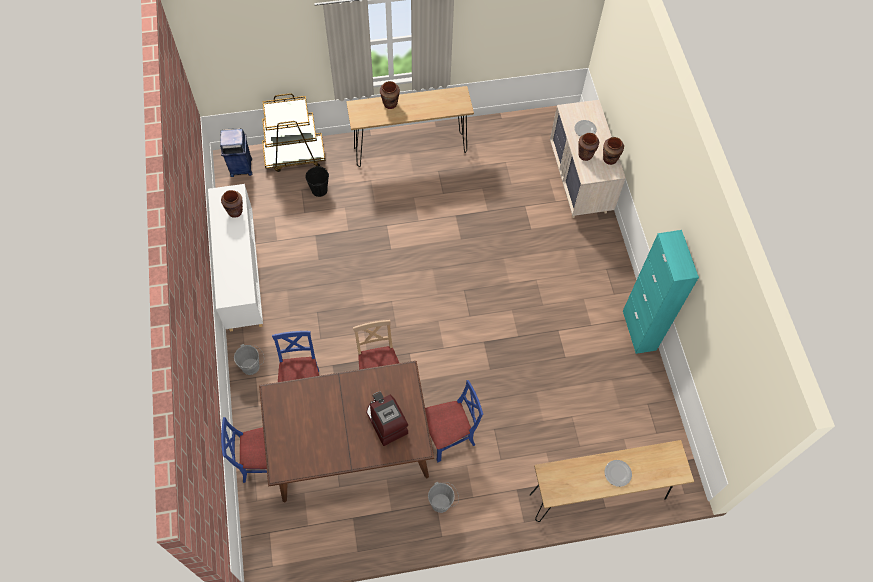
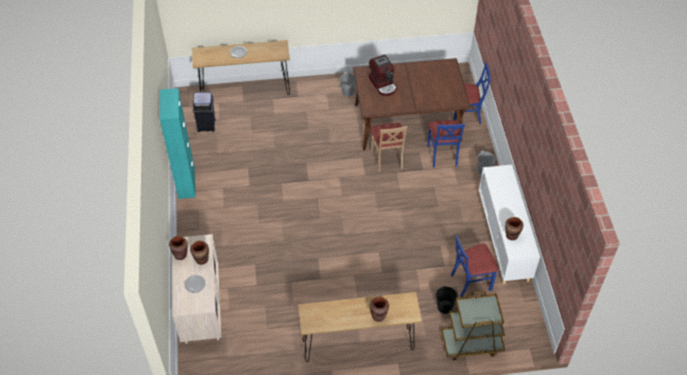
camera: 175 degrees left, 10 degrees down
blue trash can [220,128,252,177] -> blue trash can moved to [193,92,216,132]
blue chair [425,380,483,462] -> blue chair moved to [451,235,498,297]

